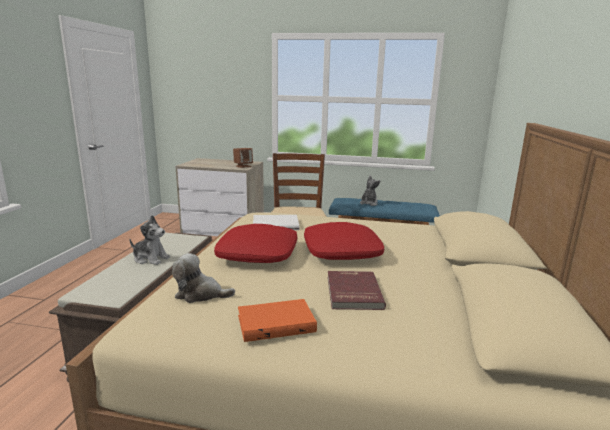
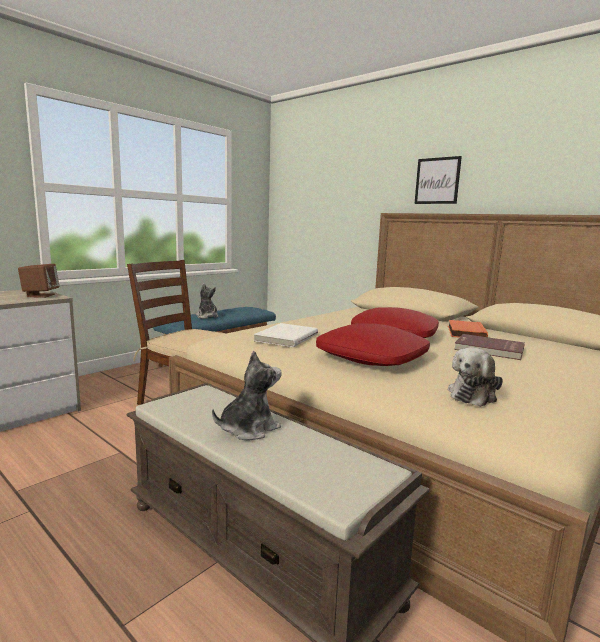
camera: 60 degrees left, 5 degrees down
orange book [238,299,317,342] -> orange book moved to [448,320,488,338]
none -> picture [414,156,462,204]

